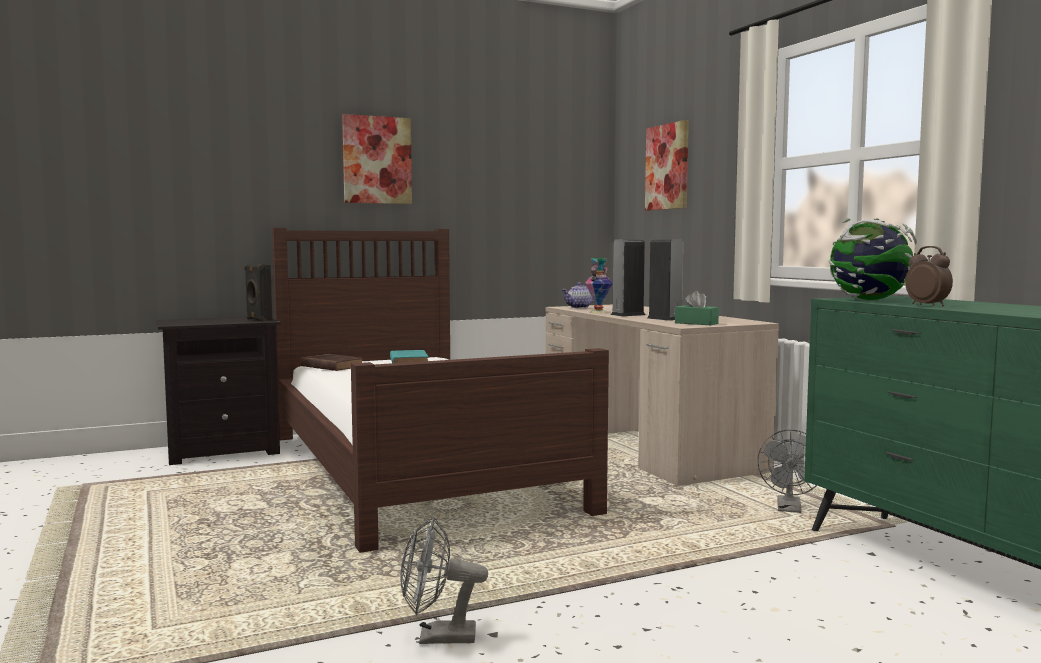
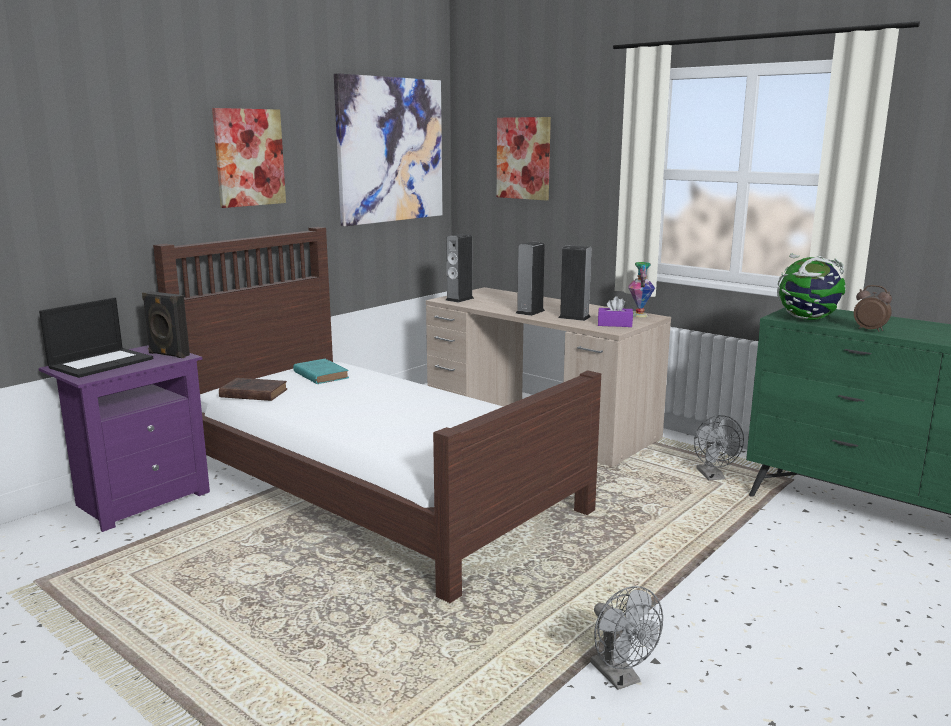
camera: 25 degrees left, 10 degrees up
black nightstand [157,317,281,465] -> purple nightstand [39,345,210,532]
grey fan [400,517,488,644] -> grey fan turned 90 degrees counterclockwise [590,586,663,690]
teapot [562,282,594,308] -> speaker [446,234,474,303]
vase [585,258,613,313] -> vase moved to [628,262,655,317]
green tissue box [675,291,719,325] -> purple tissue box [598,296,633,327]
none -> laptop [39,298,154,378]
none -> picture [334,73,443,226]

